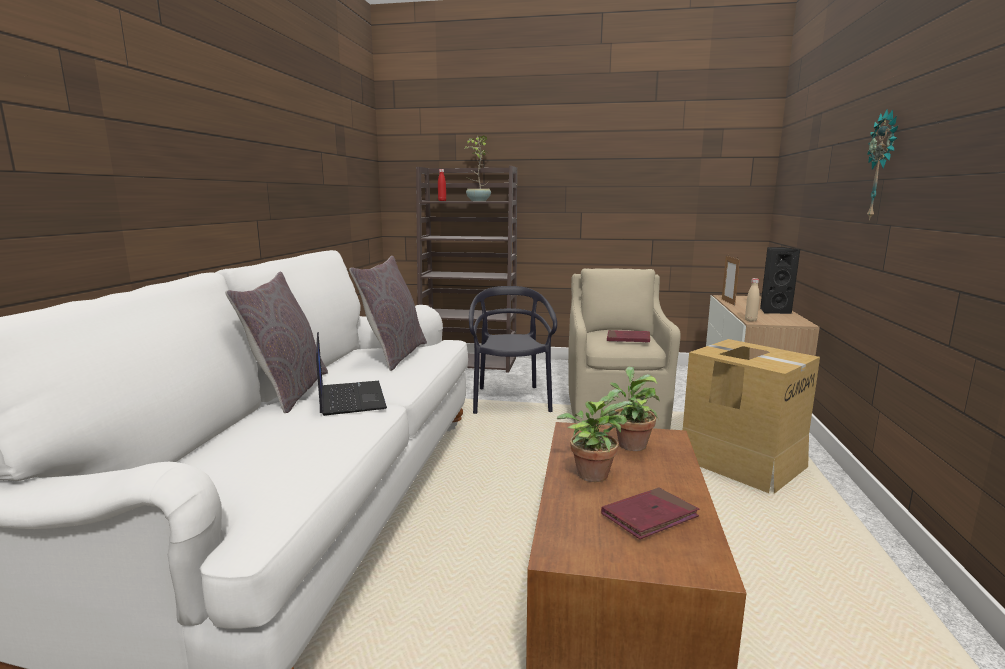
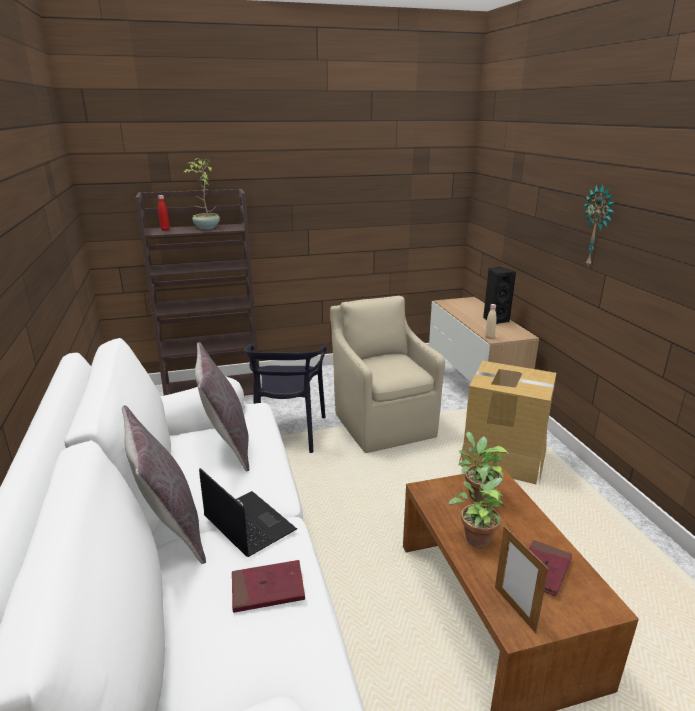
camera: 25 degrees left, 10 degrees up
black chair [469,286,557,414] -> black chair turned 150 degrees counterclockwise [244,344,327,453]
red book [607,330,650,343] -> red book moved to [232,560,305,613]
picture frame [722,256,740,306] -> picture frame moved to [495,526,549,633]

